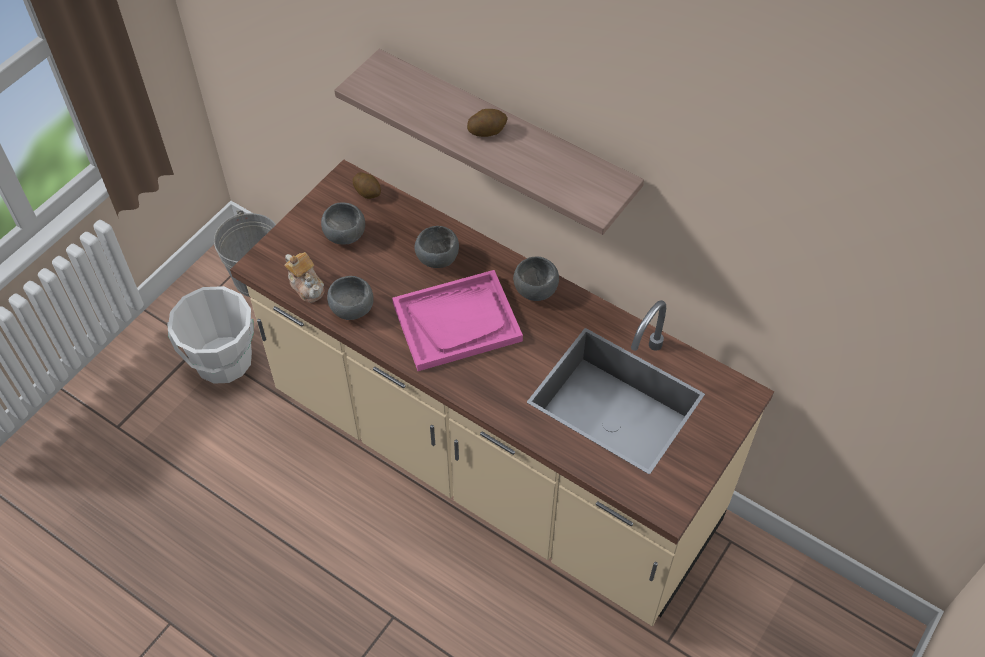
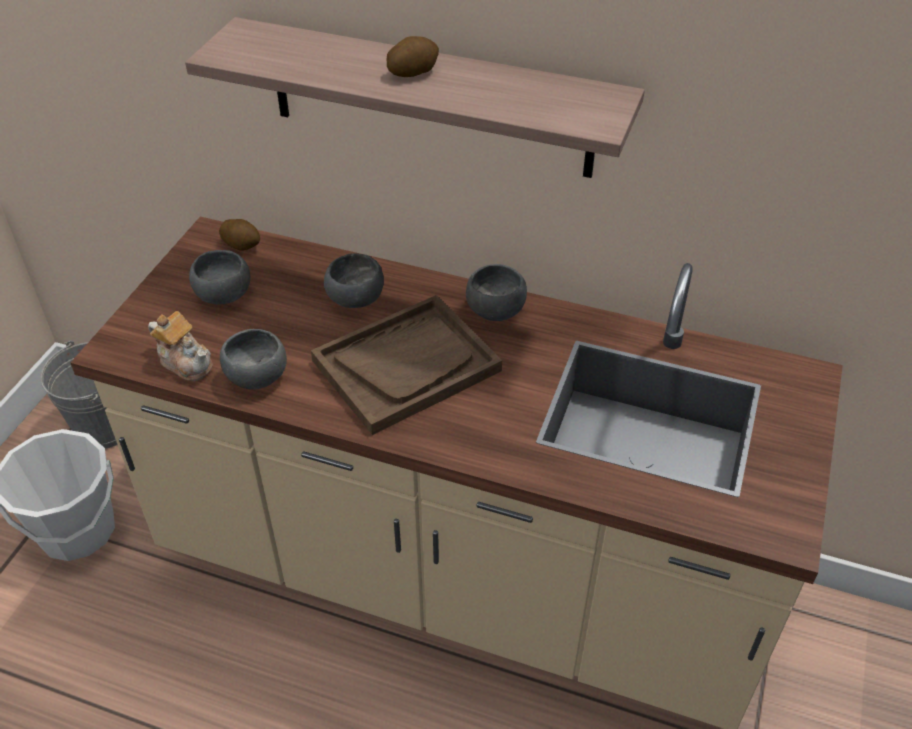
camera: 15 degrees left, 10 degrees down
pink tray [392,270,523,371] -> brown tray [311,295,502,435]

